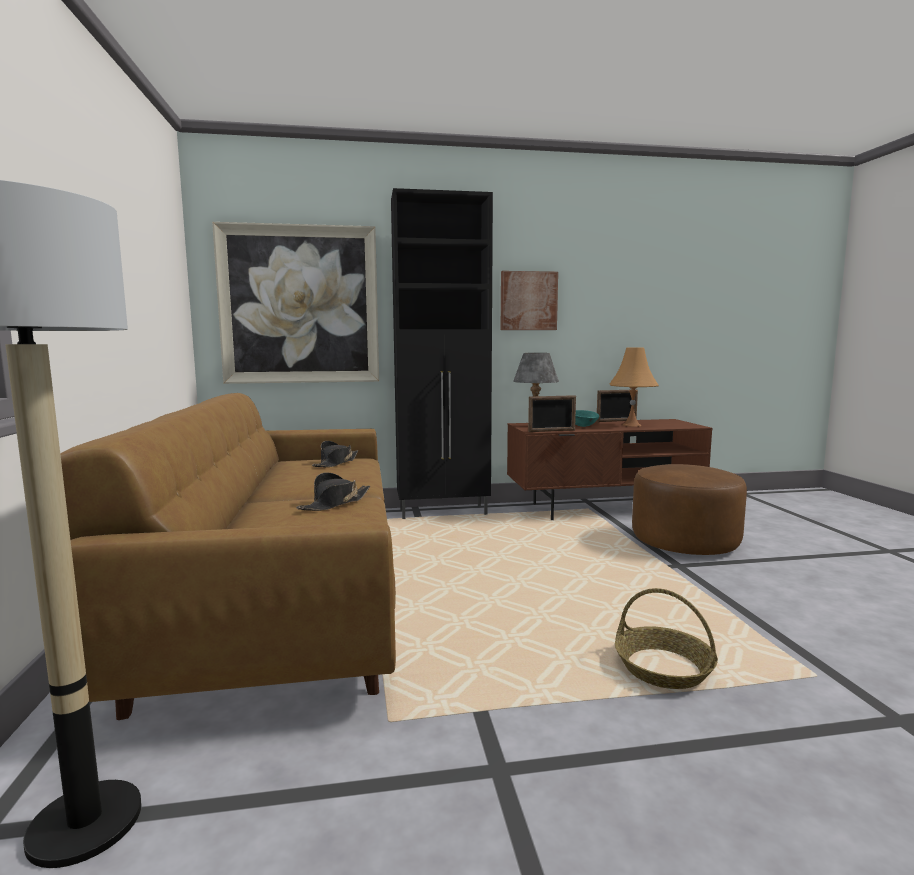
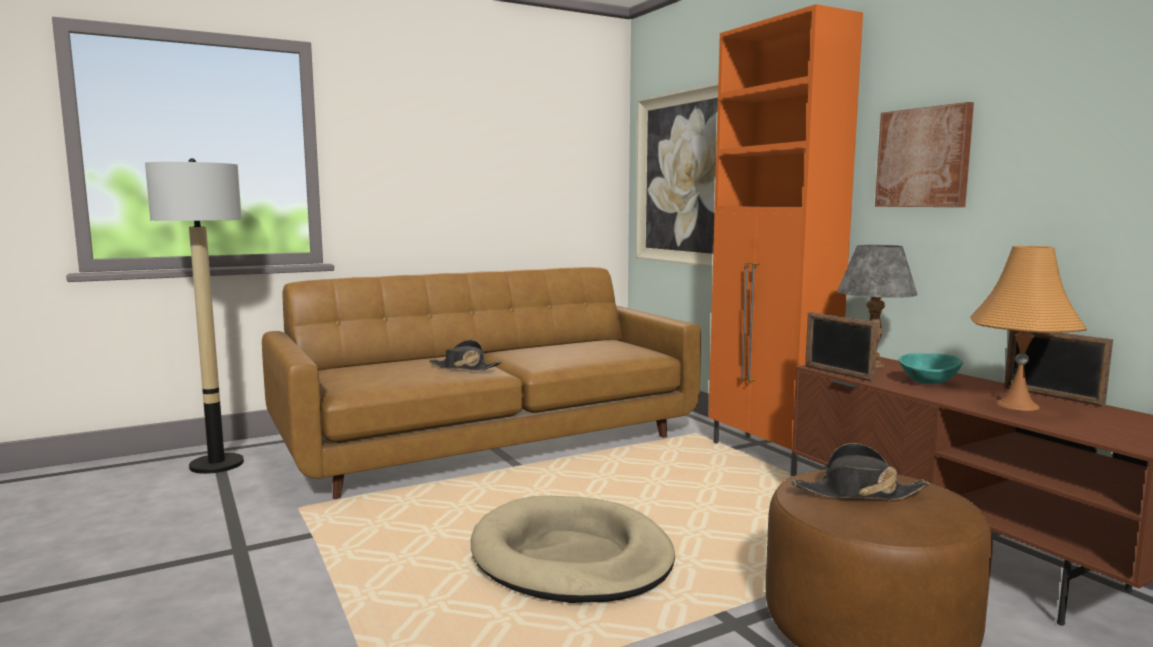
camera: 70 degrees right, 0 degrees up
black hat [312,441,358,467] -> black hat moved to [791,443,929,500]
black cabinet [391,188,493,519] -> orange cabinet [708,4,863,476]
basket [615,588,718,689] -> none
none -> beige dog bed [471,496,675,603]

